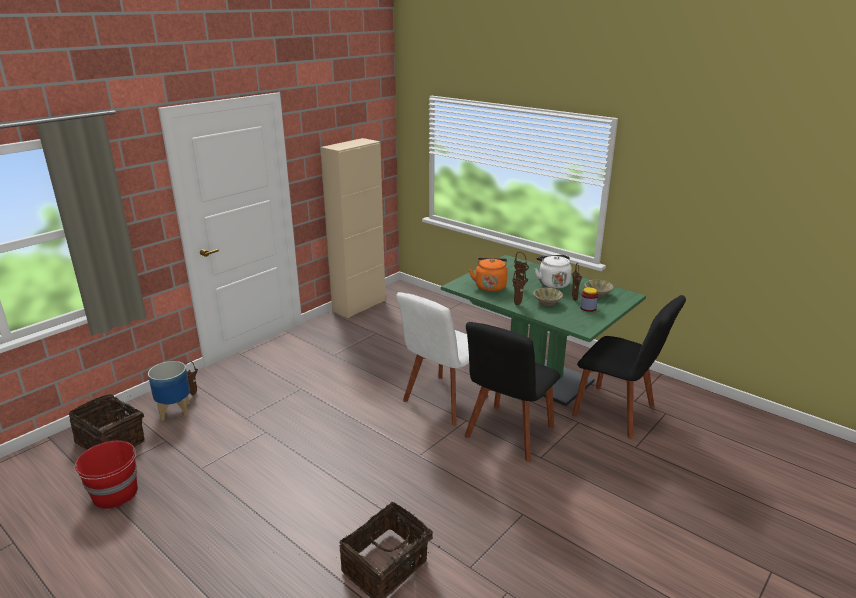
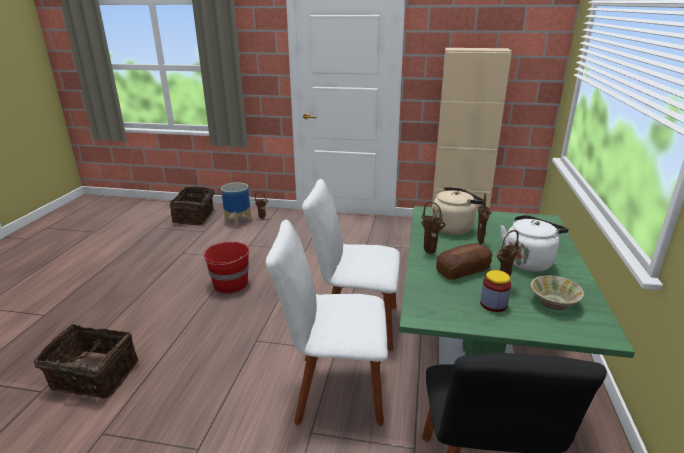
camera: 60 degrees right, 0 degrees up
red bucket [74,441,138,509] -> red bucket moved to [202,242,249,293]
black chair [465,322,561,462] -> white chair [266,220,388,426]
orange kettle [469,258,508,292] -> beige kettle [432,187,484,235]
beige bowl [533,288,563,306] -> bread [436,244,493,280]

